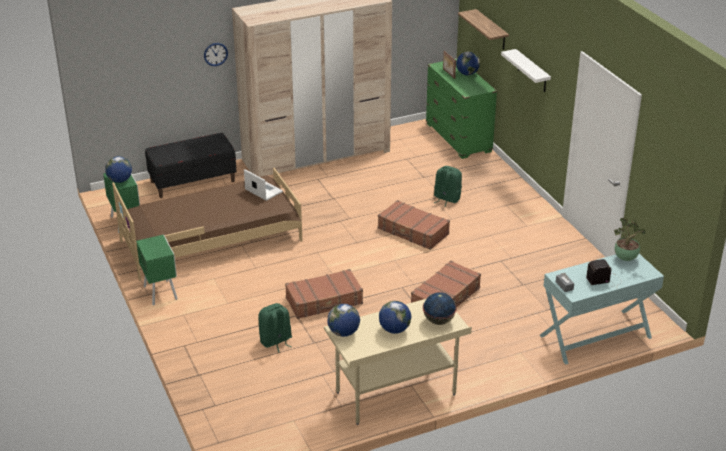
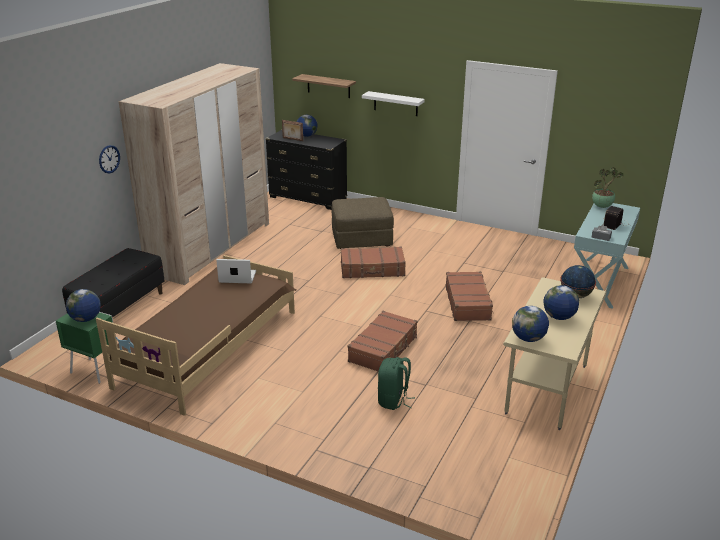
camera: 40 degrees left, 5 degrees down
green nightstand [136,235,178,306] -> none
green dresser [426,58,497,159] -> black dresser [265,130,347,210]
green backpack [434,166,462,207] -> brown ottoman [332,197,394,249]

